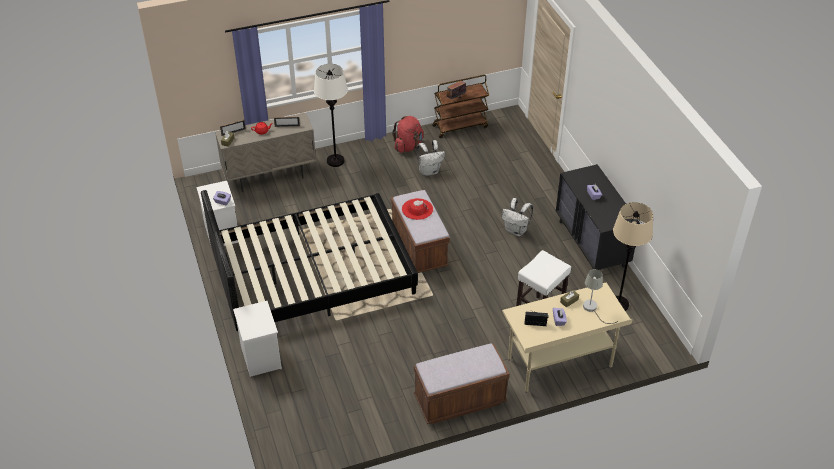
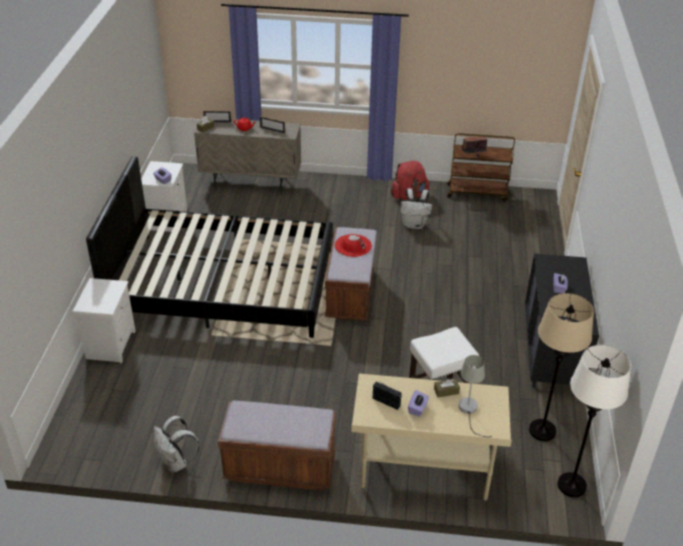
camera: 25 degrees right, 5 degrees down
white floor lamp [314,64,348,167] -> white floor lamp moved to [557,345,631,497]
white backpack [502,198,533,236] -> white backpack moved to [153,416,200,473]

